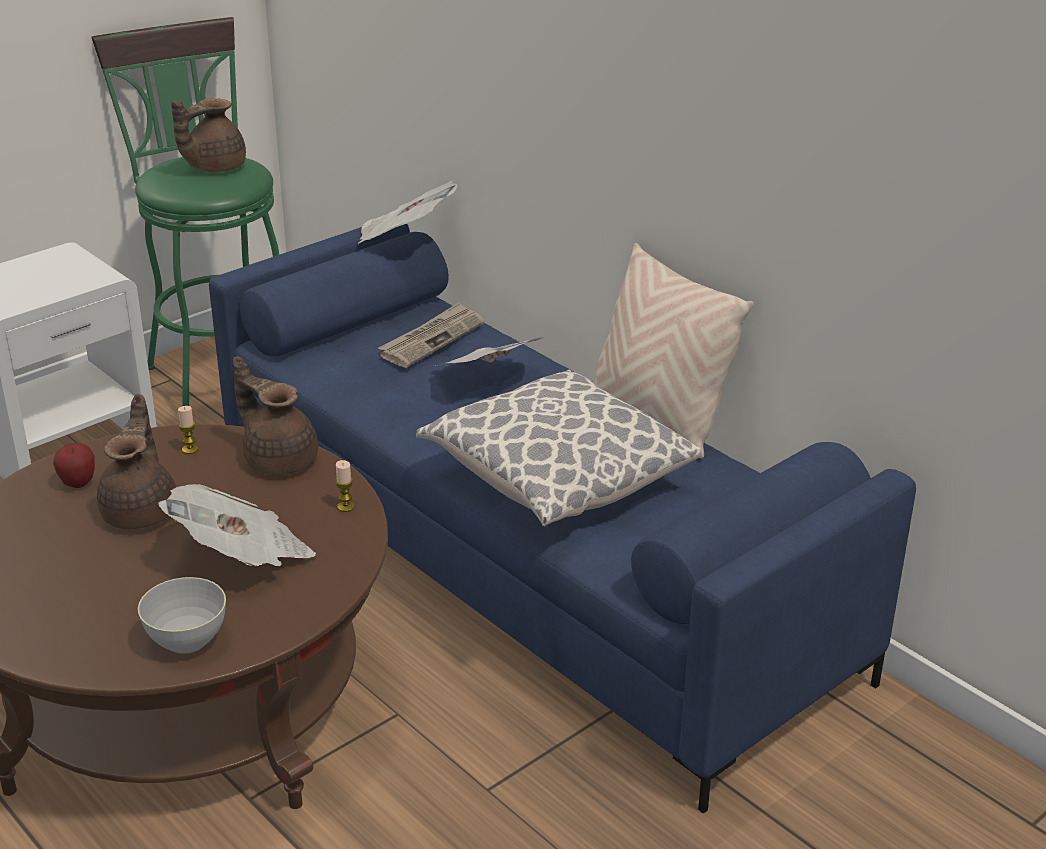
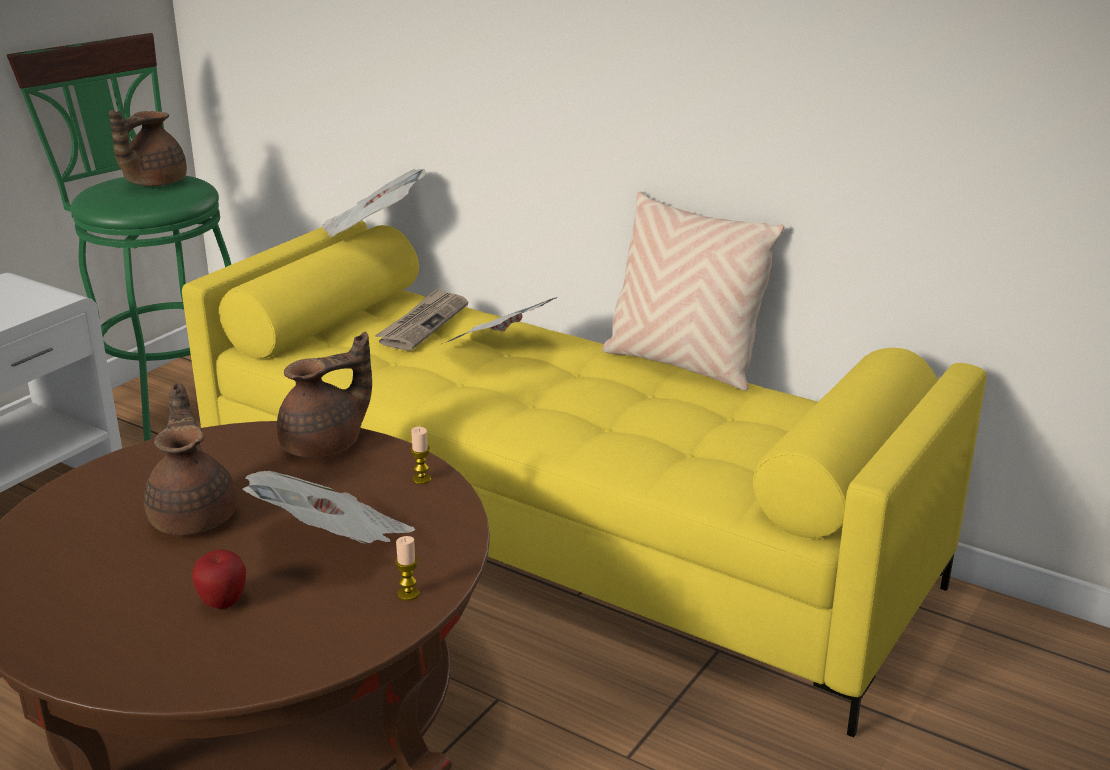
camera: 15 degrees left, 5 degrees down
apple [53,442,95,488] -> apple moved to [192,549,246,609]
grey bowl [138,577,226,654] -> none
candle [178,406,198,454] -> candle moved to [395,536,419,601]
blue sofa [209,224,916,814] -> yellow sofa [182,221,986,737]
brown teapot [233,356,318,475] -> brown teapot turned 120 degrees clockwise [277,332,372,458]
pillow [416,370,700,526] -> none

